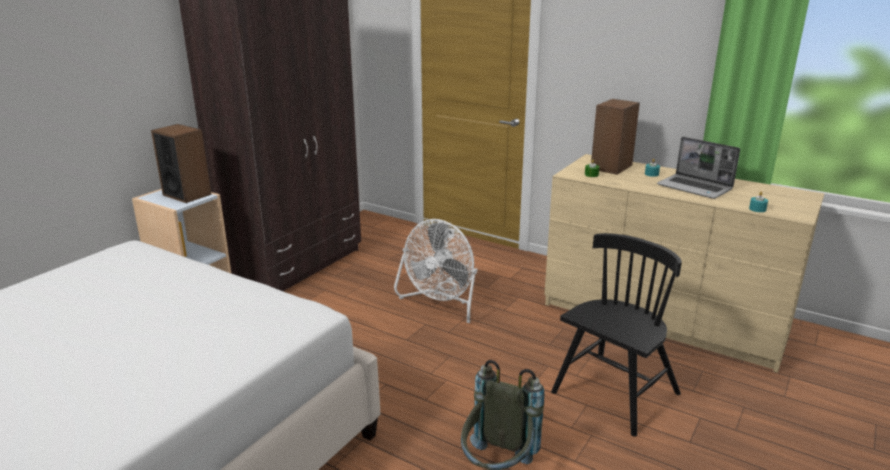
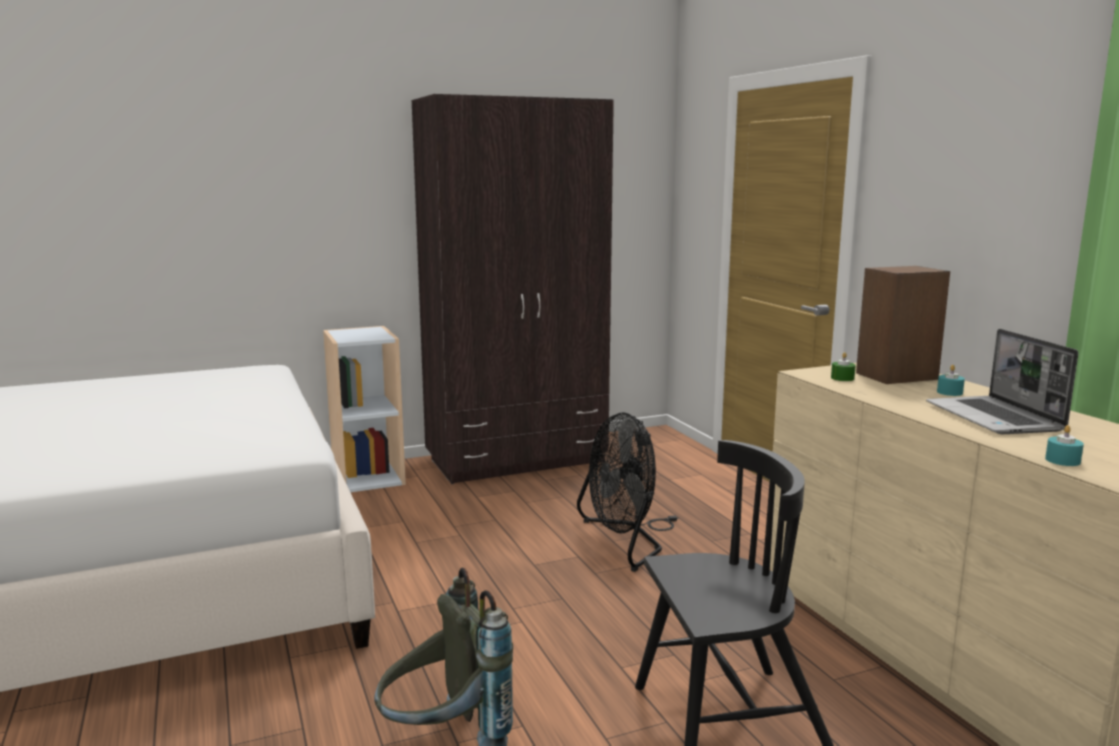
camera: 35 degrees right, 10 degrees down
speaker [151,124,212,203] -> none
white fan [394,219,477,323] -> black fan [577,413,678,572]

